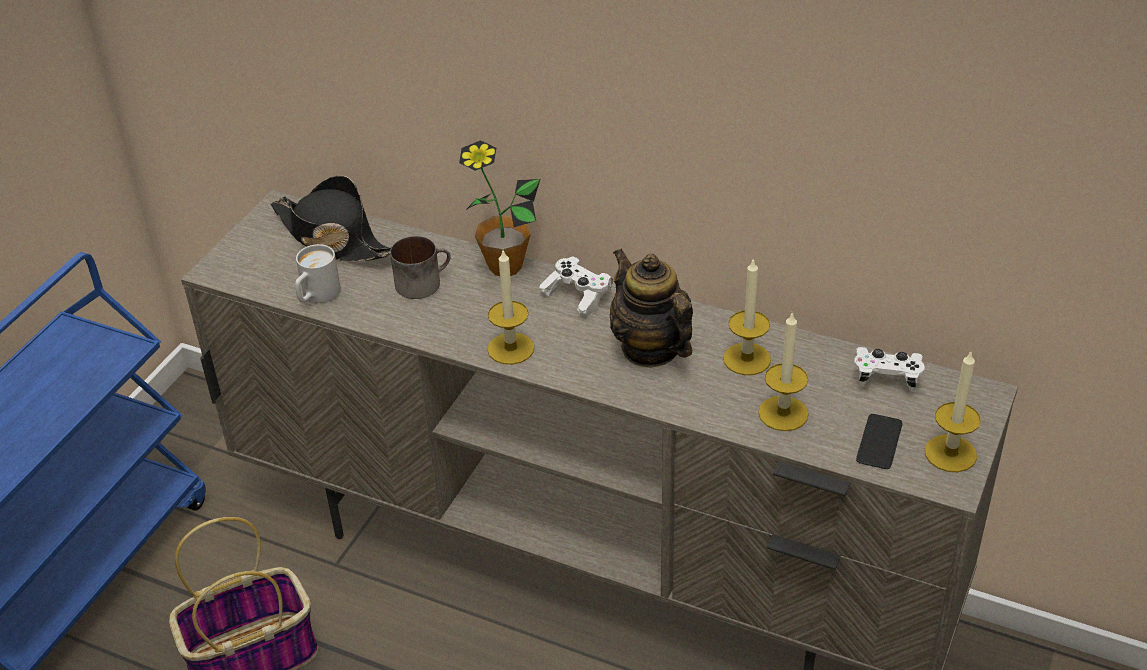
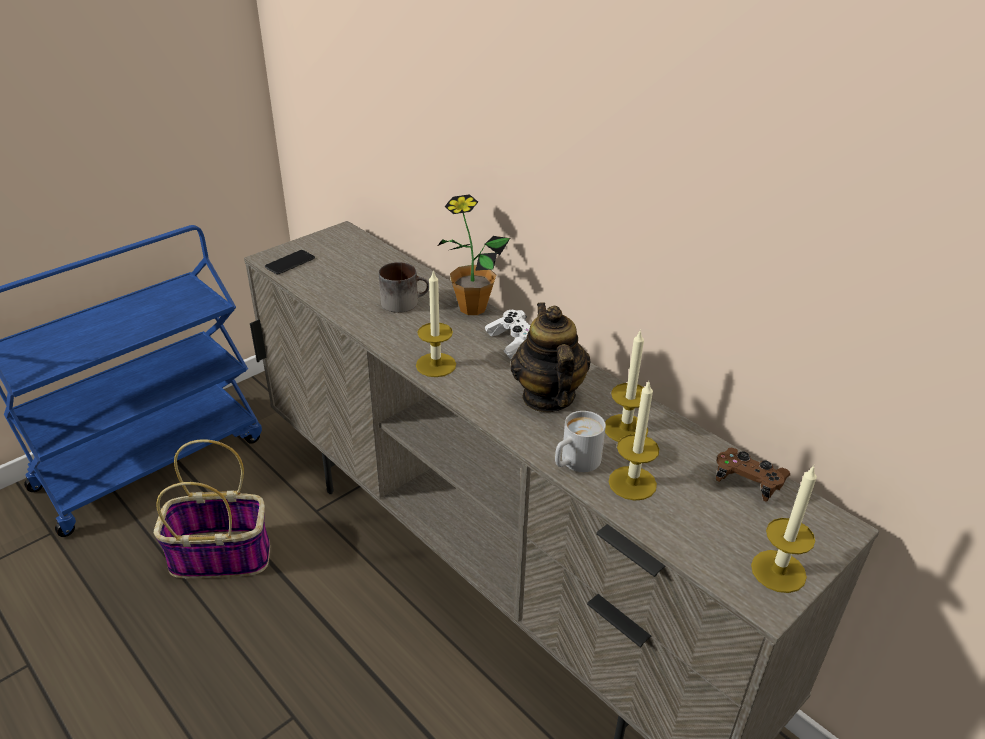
camera: 20 degrees right, 5 degrees down
black hat [271,175,391,262] -> none
white mug [295,244,341,303] -> white mug moved to [555,411,606,472]
white game controller [854,347,925,391] -> brown game controller [716,448,790,502]
phone [856,414,903,469] -> phone moved to [265,250,315,274]

